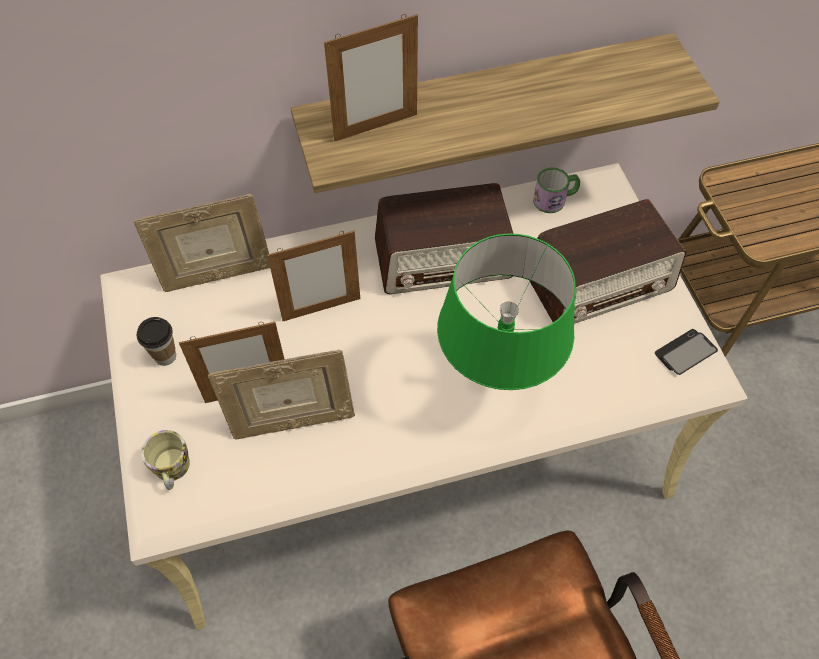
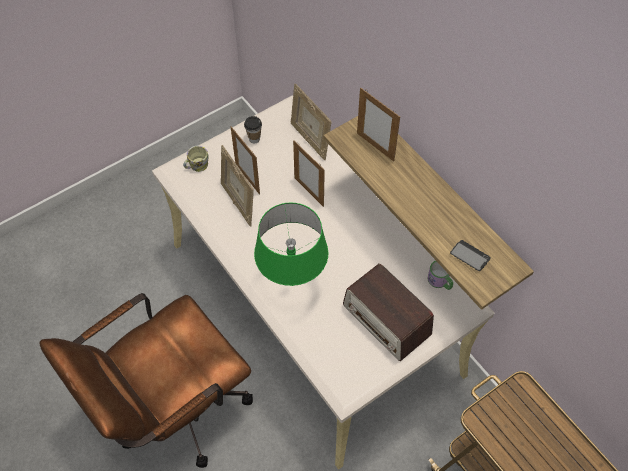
camera: 70 degrees right, 0 degrees up
radio [375,183,514,294] -> none
phone [655,329,718,375] -> phone moved to [450,240,491,271]

